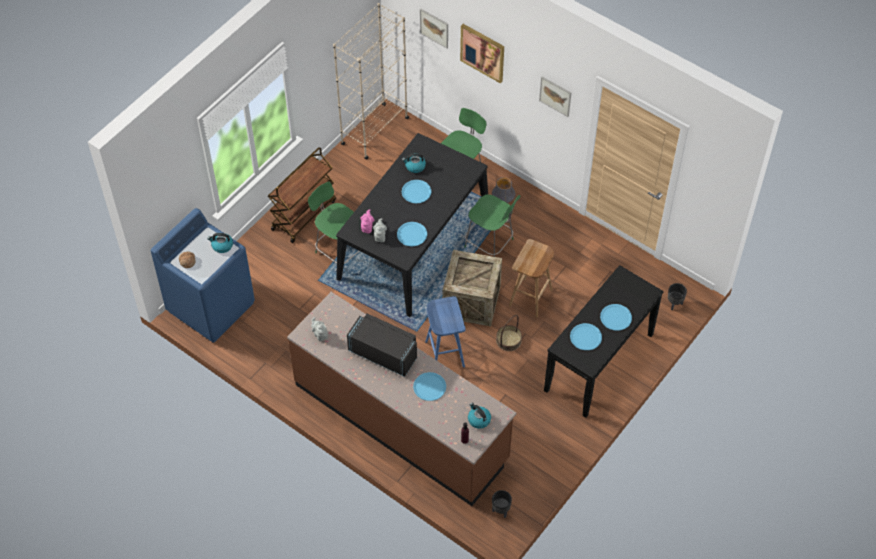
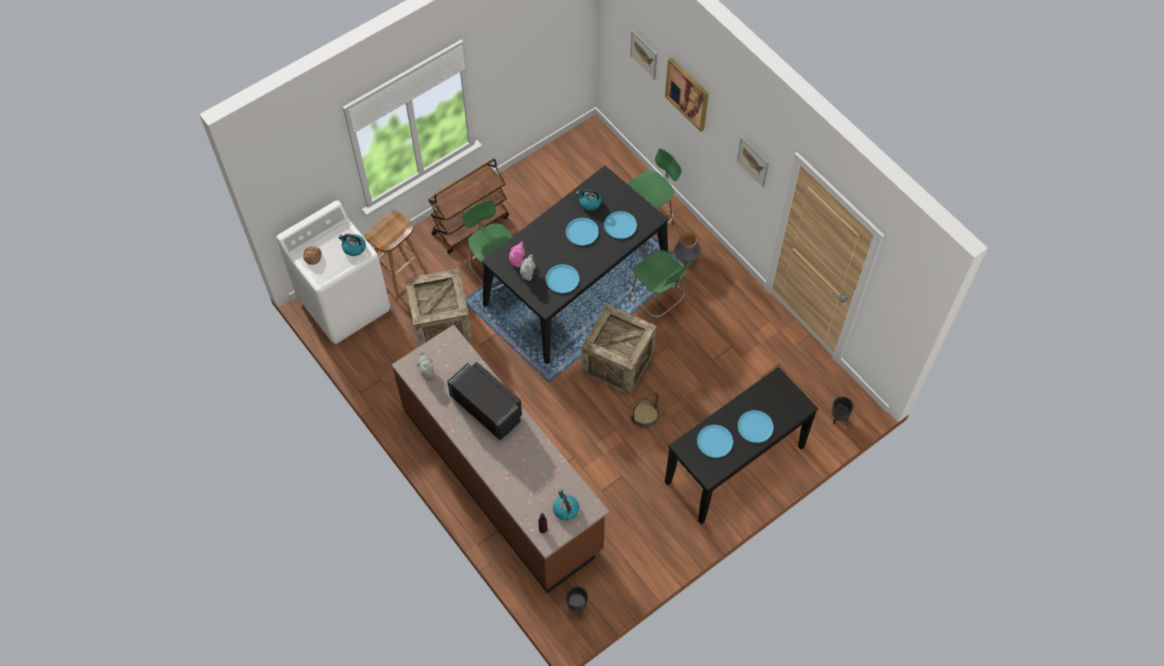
camera: 15 degrees right, 5 degrees up
blue washing machine [151,208,255,343] -> white washing machine [276,200,390,344]
beige bookcase [333,3,409,159] -> none
blue plate [413,372,446,401] -> blue plate moved to [604,211,637,239]
blue stool [425,296,466,368] -> none
brown stool [509,239,554,318] -> brown stool moved to [363,209,424,293]
none -> crate [405,268,472,347]

